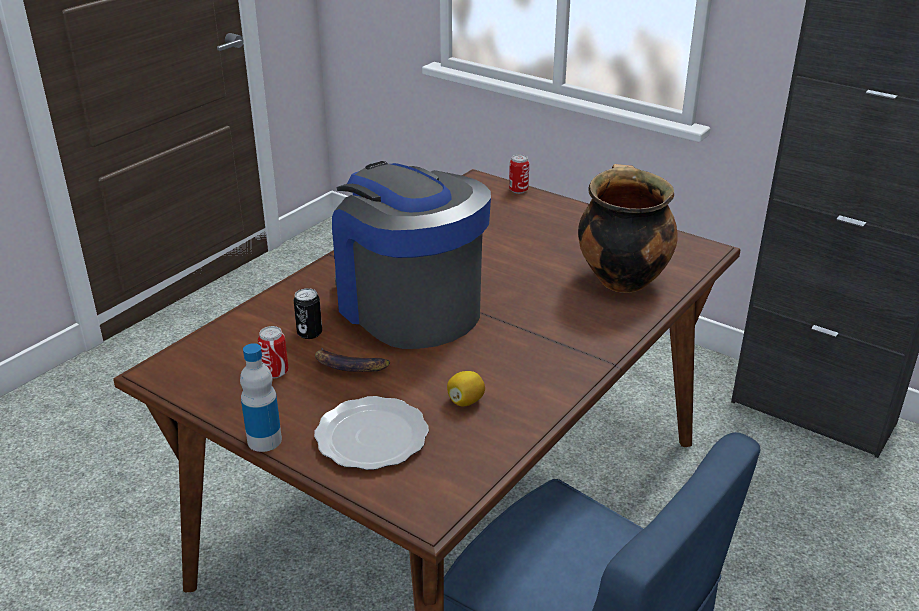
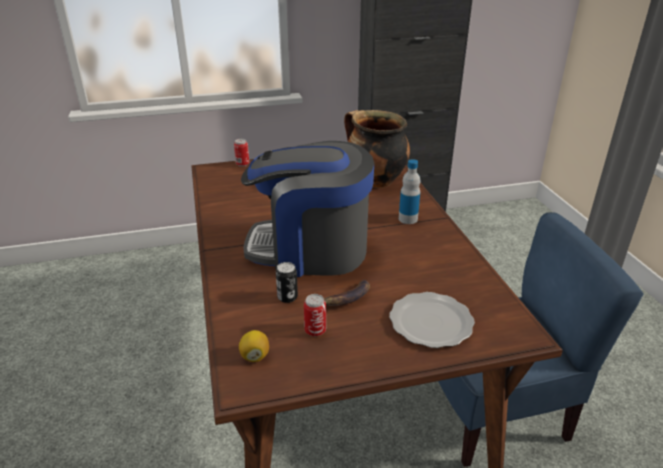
camera: 50 degrees left, 0 degrees up
bottle [240,343,282,452] -> bottle moved to [399,159,420,224]
lemon [447,371,485,406] -> lemon moved to [239,330,269,362]

